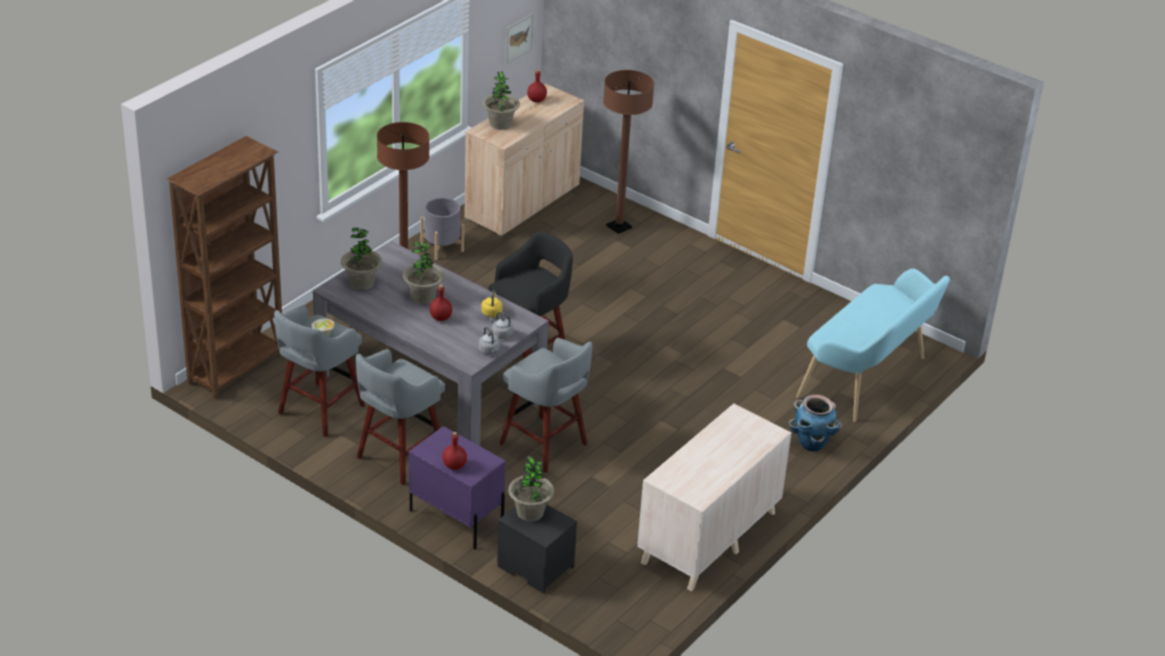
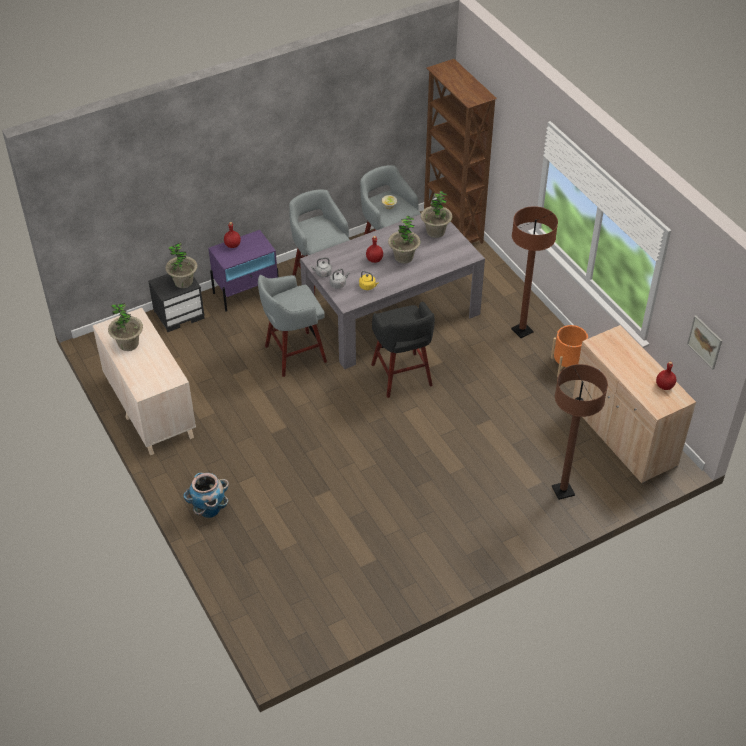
camera: 115 degrees right, 10 degrees up
grey planter [421,197,464,260] -> orange planter [551,325,588,377]
potted plant [483,72,520,130] -> potted plant moved to [108,303,143,351]
turquoise bench [796,268,950,422] -> none

